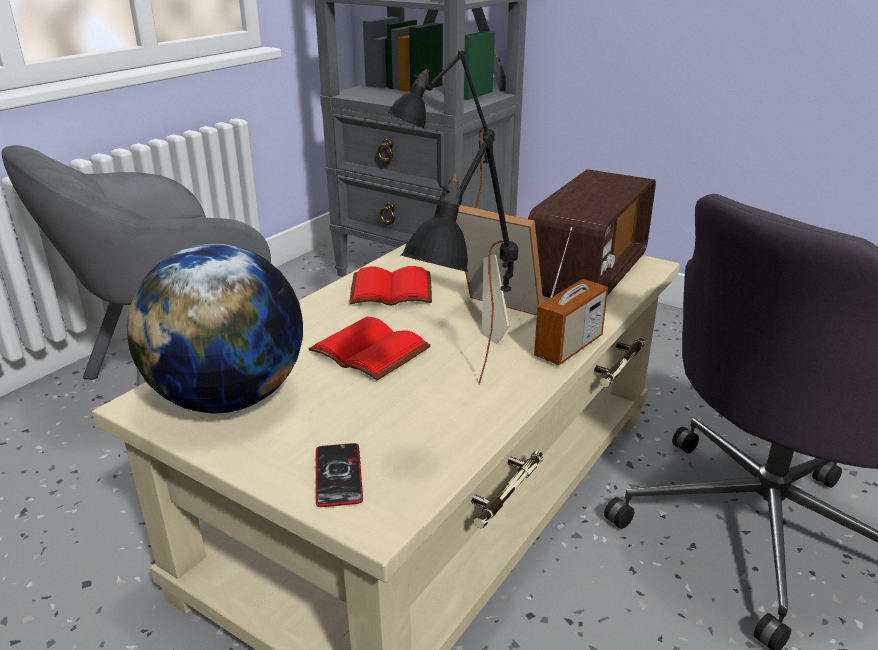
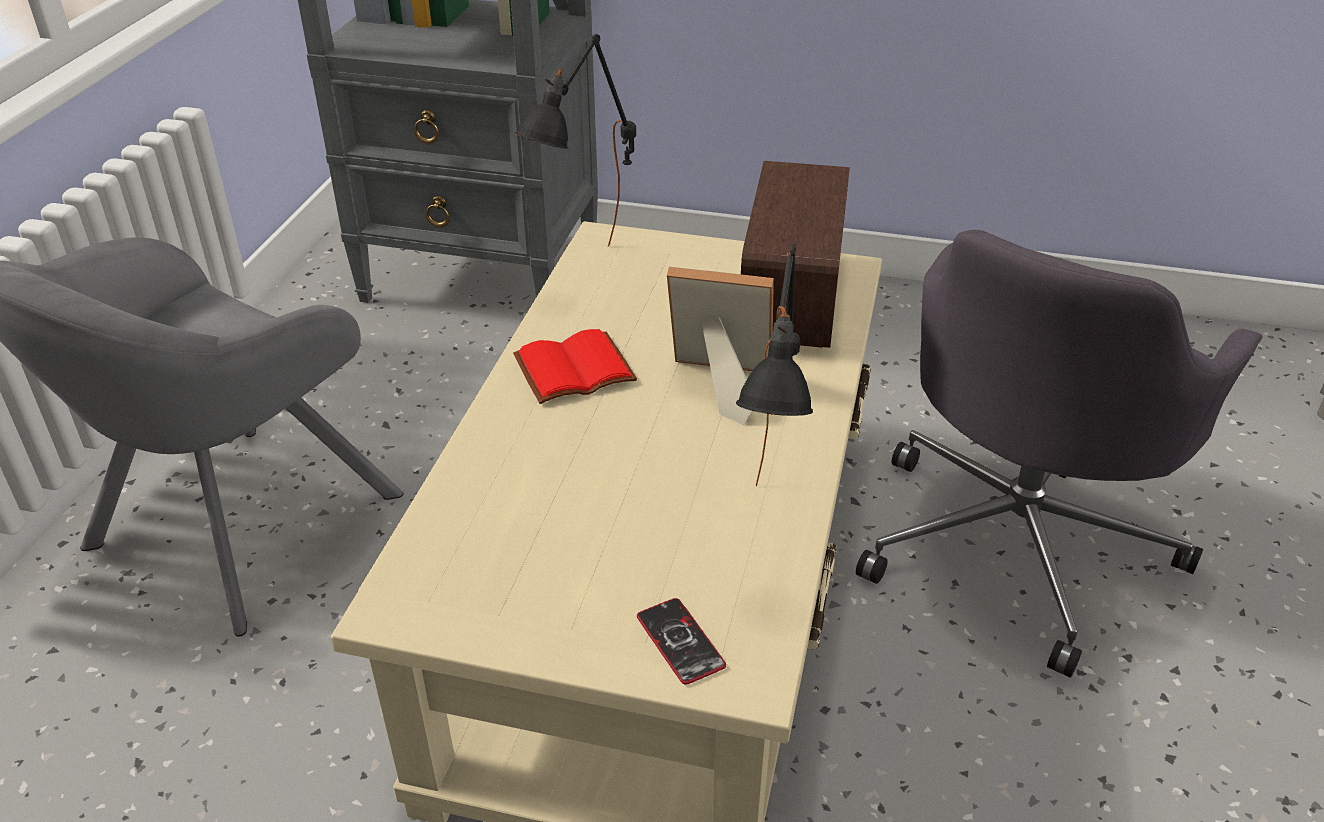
camera: 20 degrees left, 10 degrees up
globe [127,244,303,413] -> none
red book [309,317,431,380] -> none
radio [534,227,608,365] -> none

